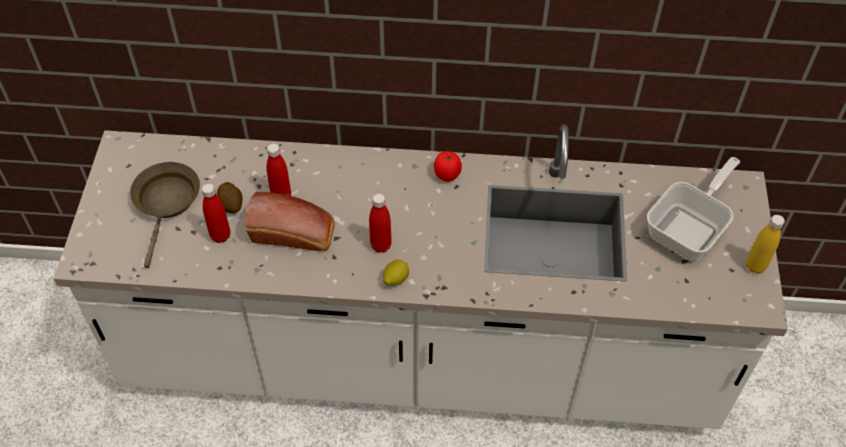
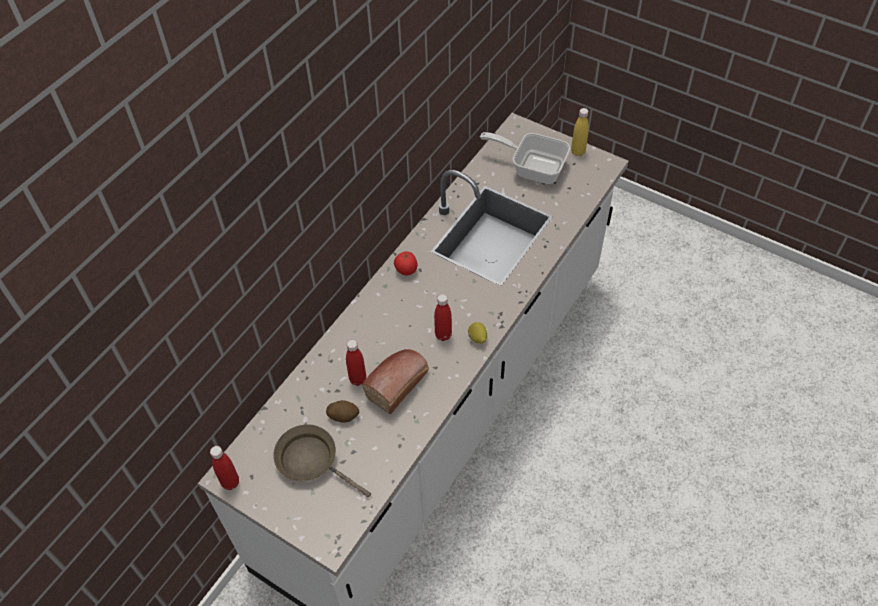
camera: 60 degrees left, 0 degrees up
red bottle [201,183,230,243] -> red bottle moved to [210,446,239,490]
frying pan [647,157,740,261] -> frying pan turned 45 degrees counterclockwise [480,132,571,184]

